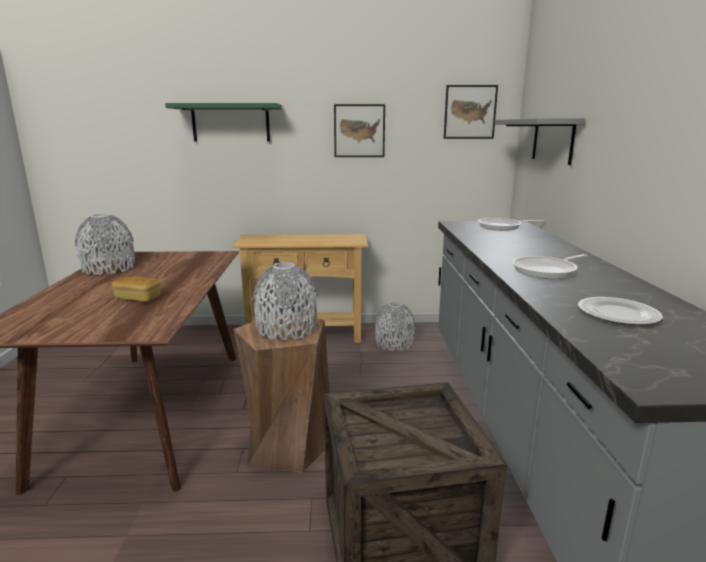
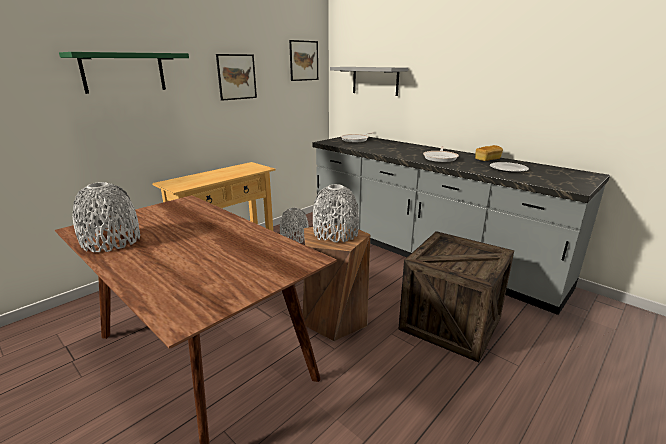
camera: 45 degrees left, 5 degrees up
bread [112,276,160,302] -> bread moved to [475,145,503,161]

